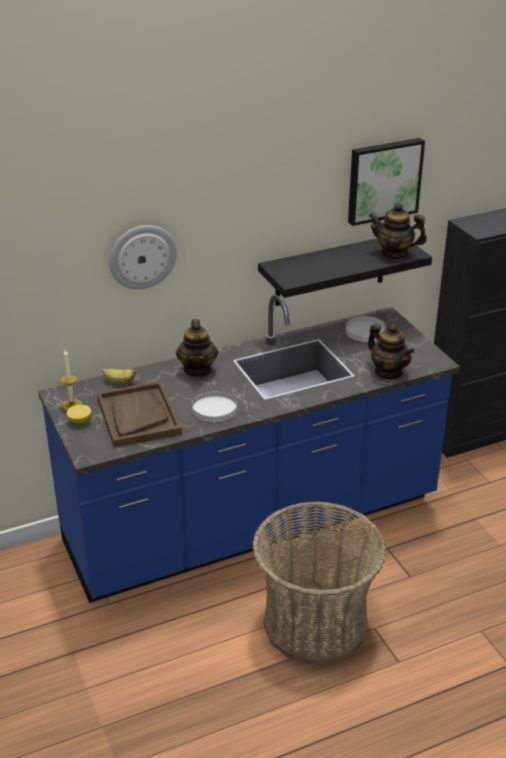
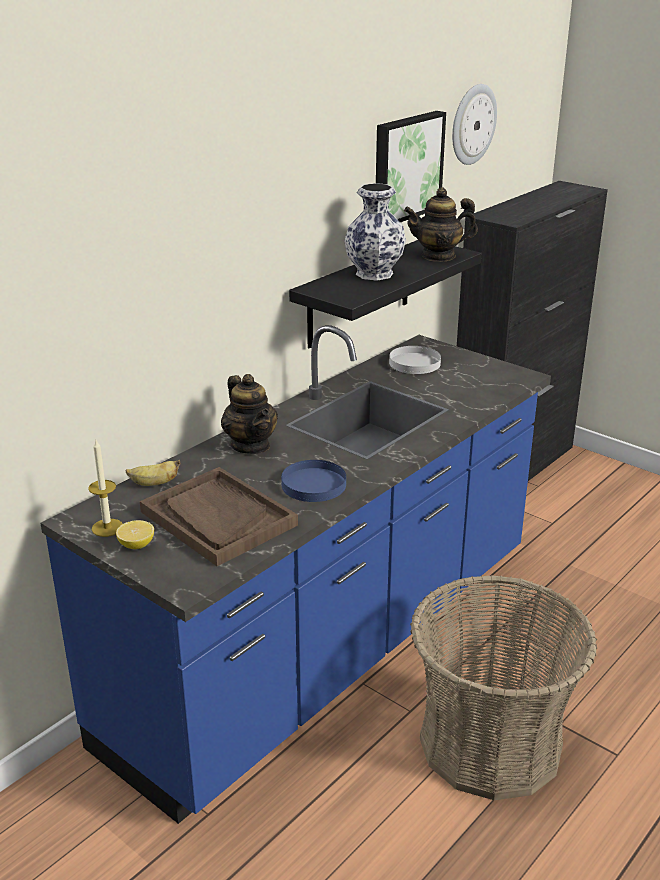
camera: 25 degrees left, 5 degrees down
wall clock [109,225,177,289] -> wall clock moved to [452,84,497,165]
white plate [192,390,237,422] -> blue plate [281,460,346,502]
teapot [368,324,415,379] -> none
none -> vase [344,183,406,281]

